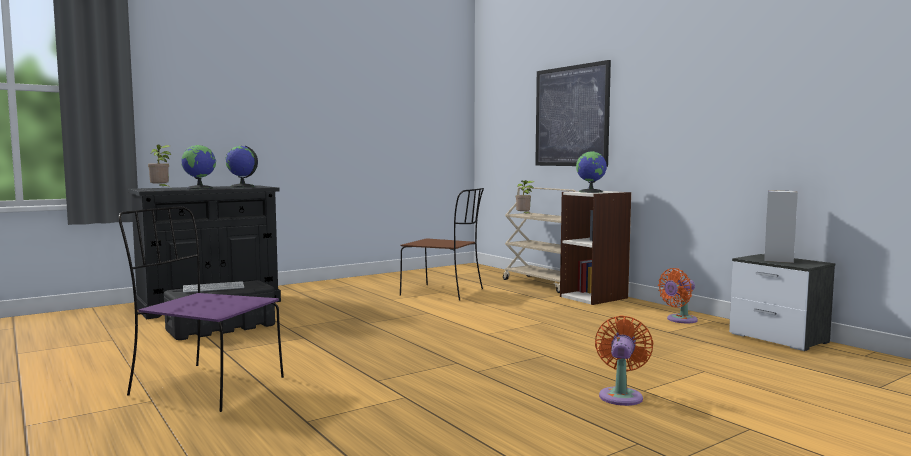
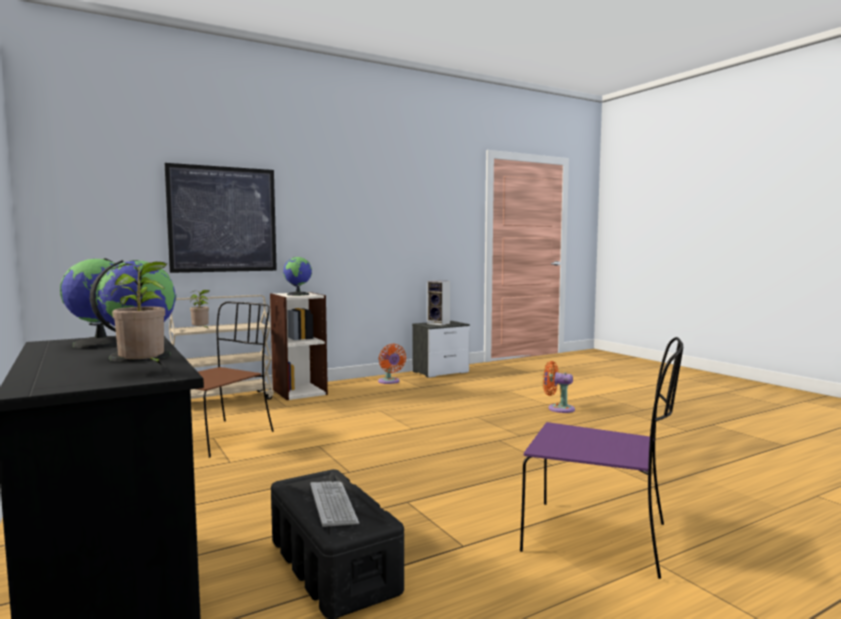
camera: 85 degrees left, 0 degrees up
purple chair [118,206,284,412] -> purple chair turned 90 degrees counterclockwise [520,337,683,579]

